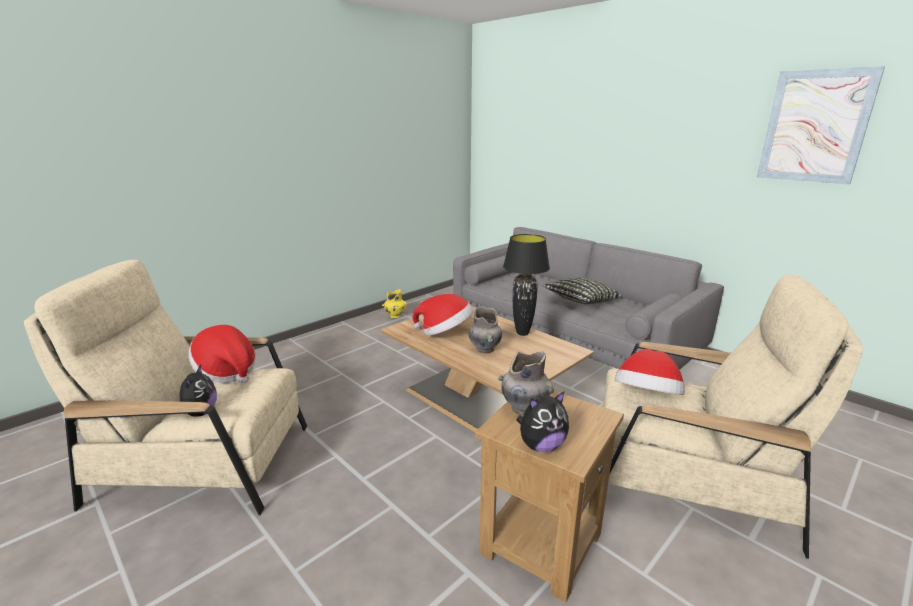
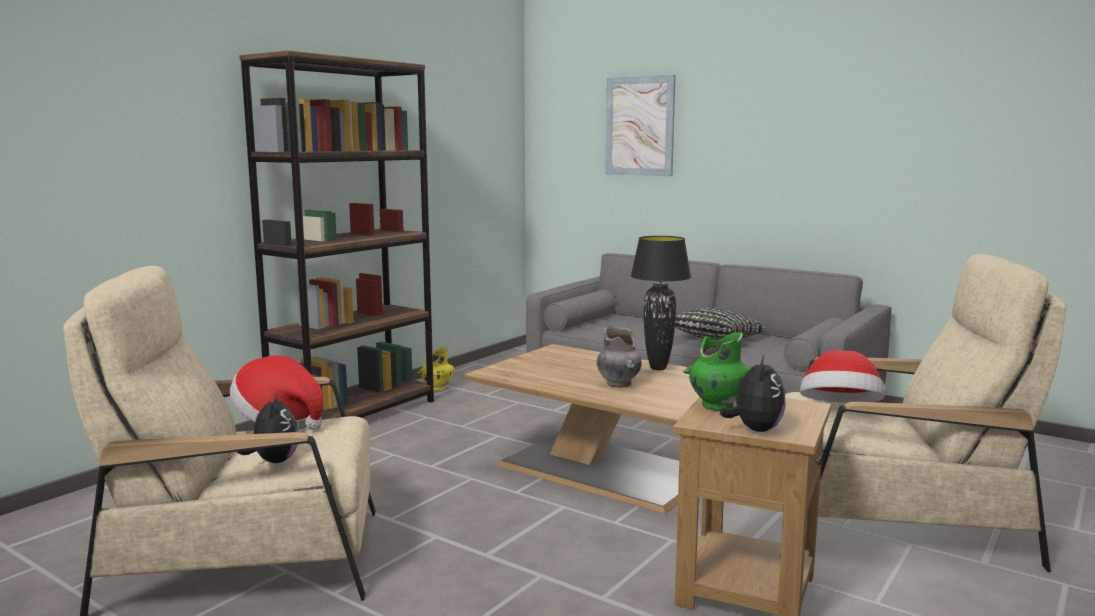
camera: 10 degrees left, 10 degrees down
hat [412,294,474,335] -> none
grey vase [498,351,554,416] -> green vase [683,332,751,411]
plush toy [516,391,569,452] -> plush toy turned 45 degrees counterclockwise [720,356,786,432]
picture [757,66,885,184] -> picture moved to [605,75,676,176]
none -> brown bookcase [239,51,434,420]

